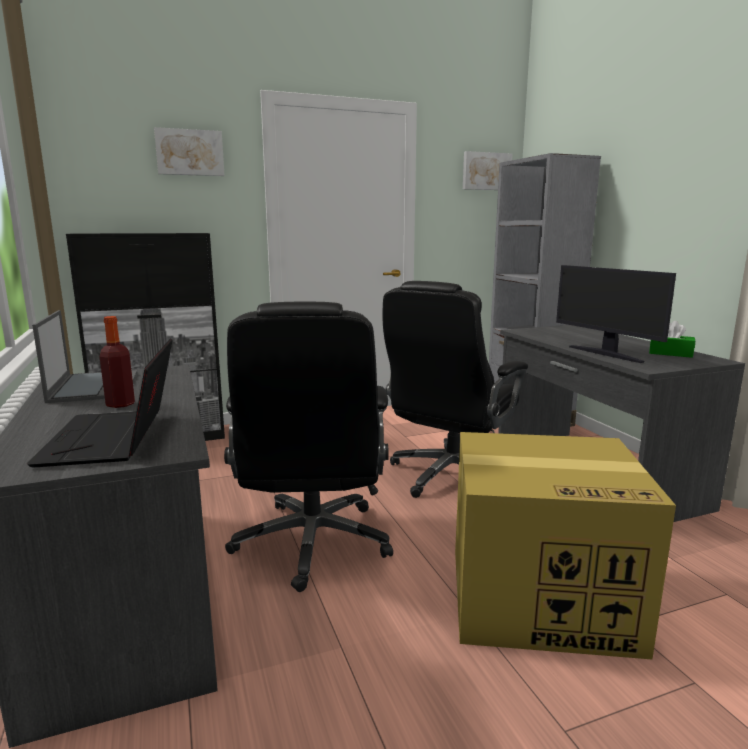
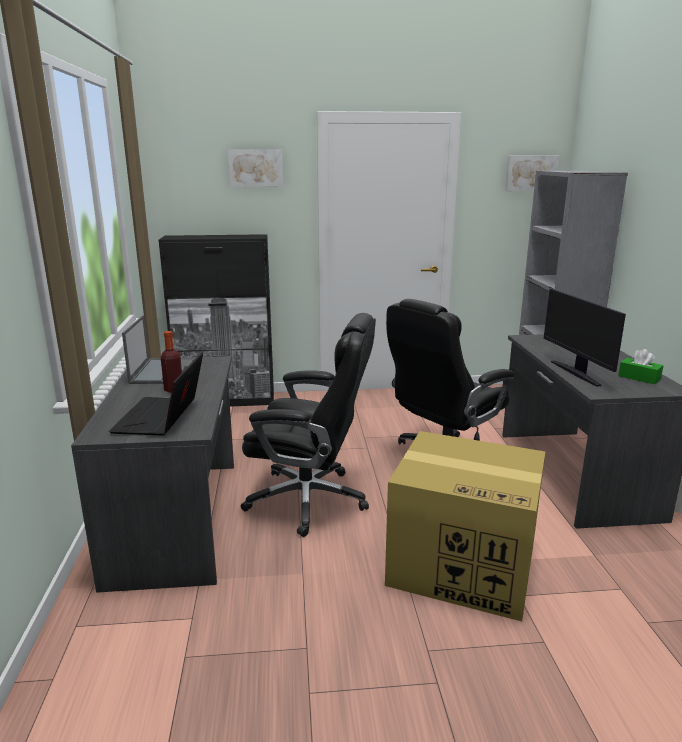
camera: 15 degrees right, 5 degrees up
black office chair [224,301,393,592] -> black office chair turned 90 degrees counterclockwise [241,313,376,537]

